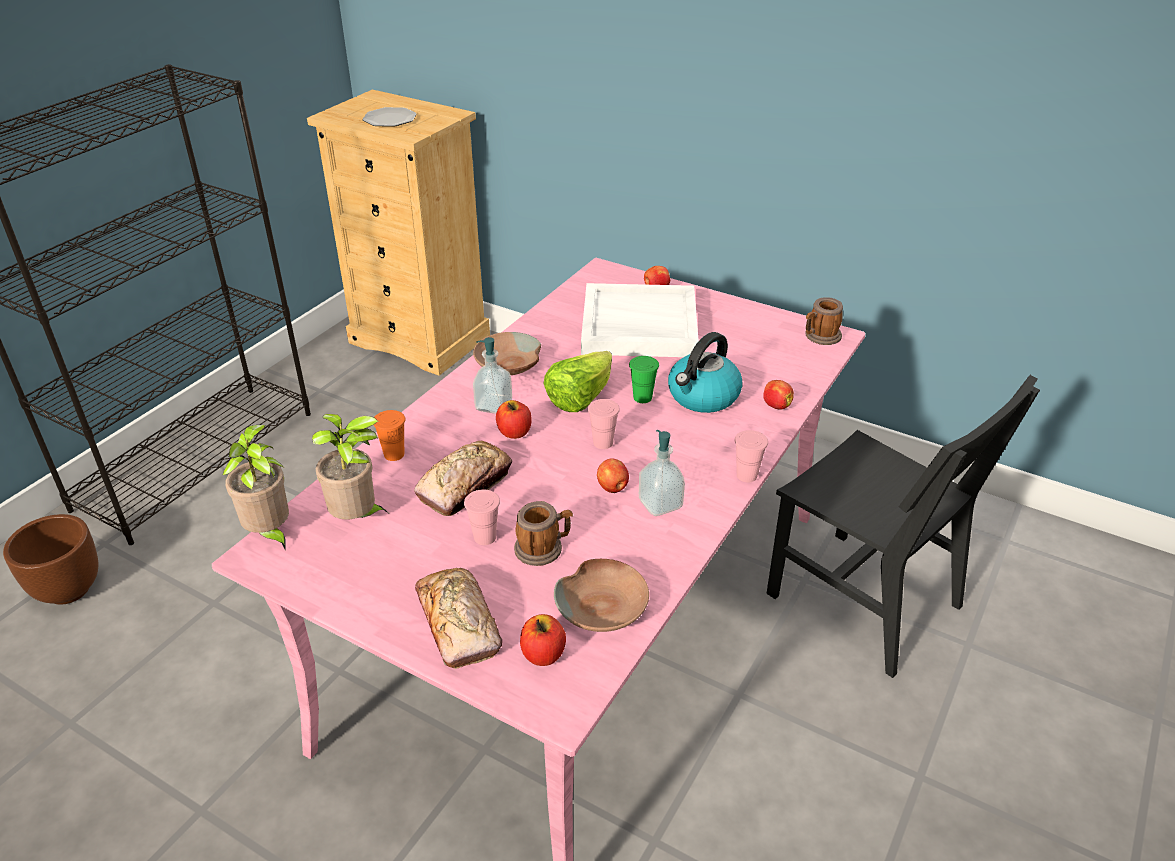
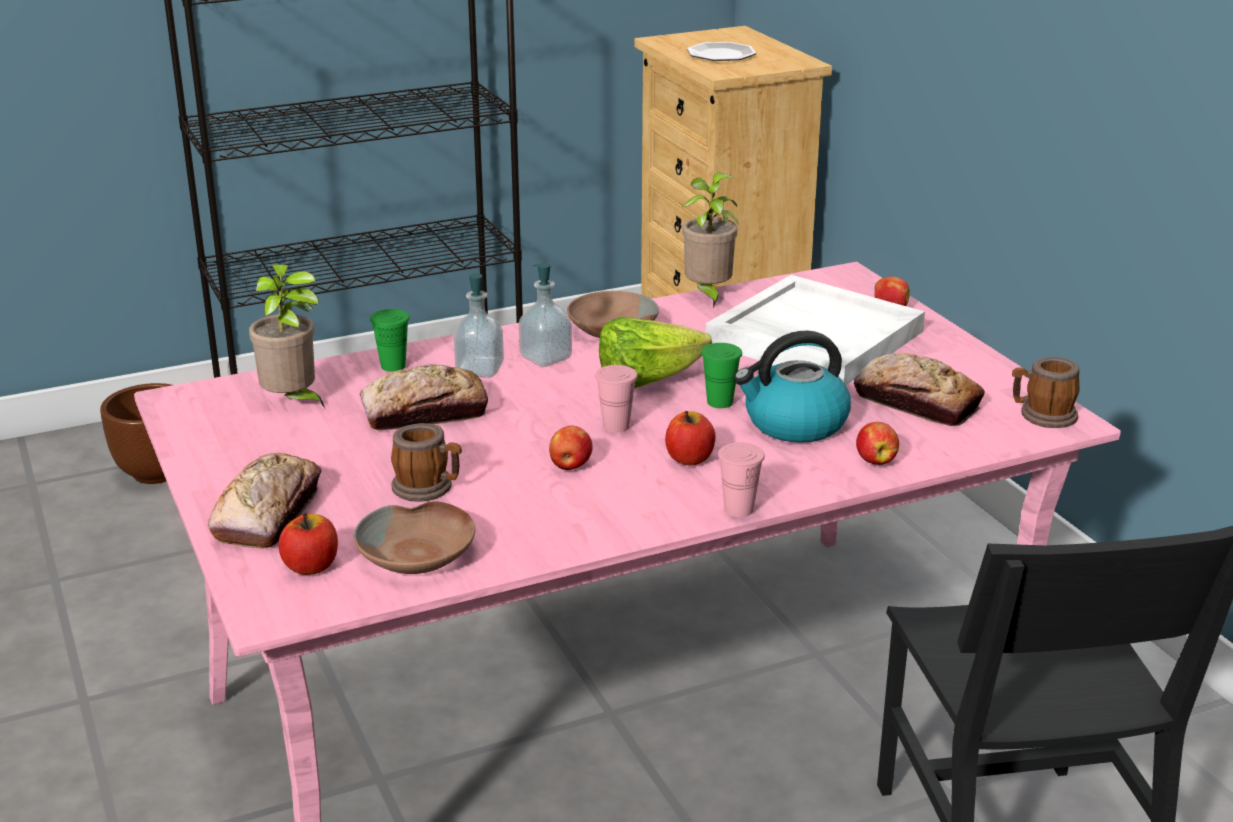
camera: 35 degrees right, 10 degrees down
potted plant [222,425,289,549] -> potted plant moved to [682,172,739,308]
orange cup [374,410,406,461] -> green cup [370,309,410,372]
pink cup [464,490,500,545] -> none
apple [496,400,532,439] -> apple moved to [665,411,716,465]
soap dispenser [639,430,685,516] -> soap dispenser moved to [454,273,504,378]
none -> bread [854,353,985,426]

